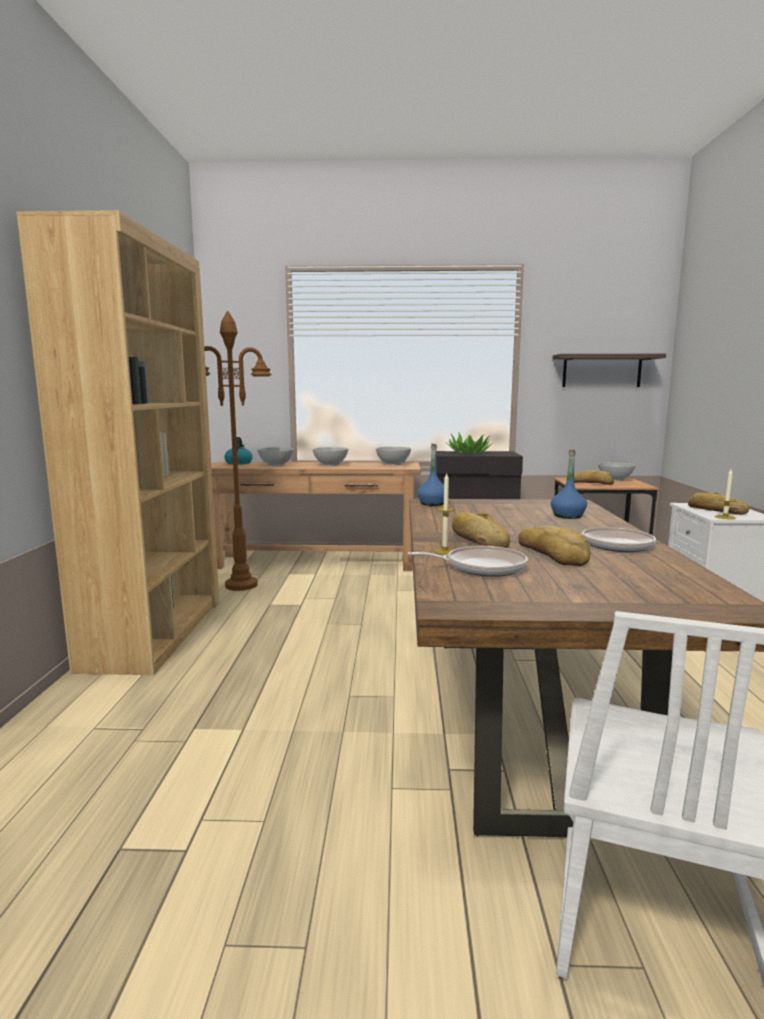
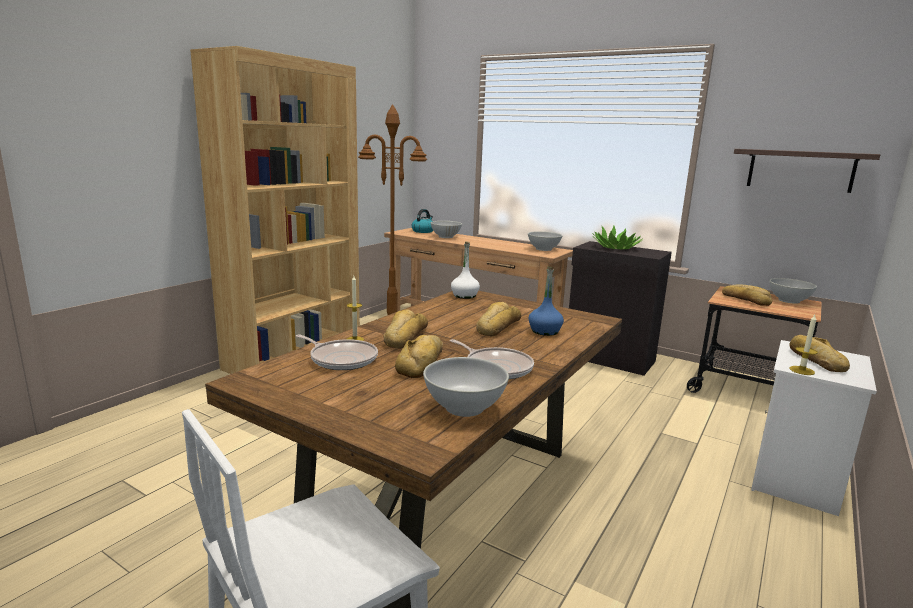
camera: 30 degrees right, 5 degrees up
white bowl [312,447,348,466] -> white bowl moved to [423,357,509,417]
blue bottle [417,444,449,506] -> white bottle [451,241,480,299]
none -> bread [476,302,521,336]

